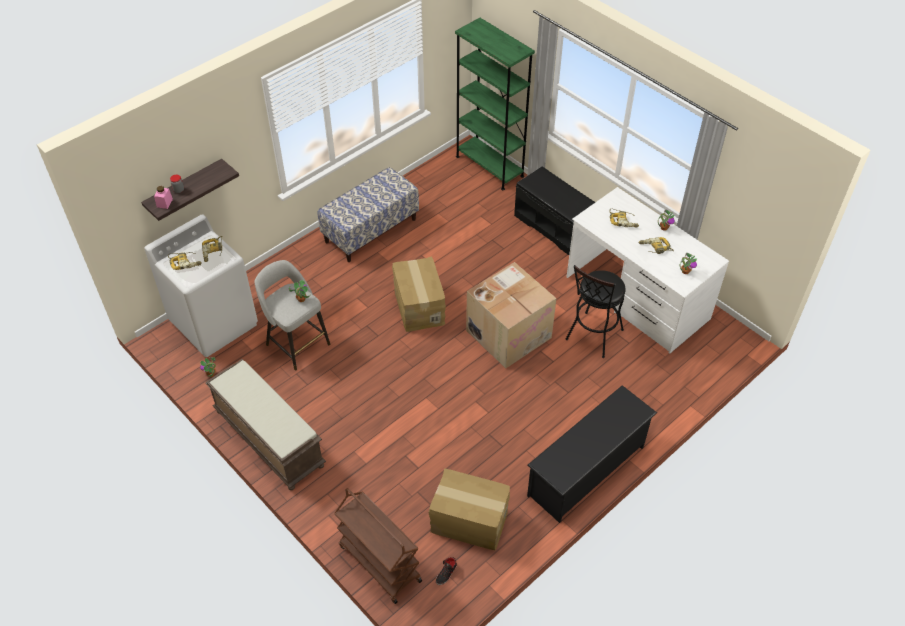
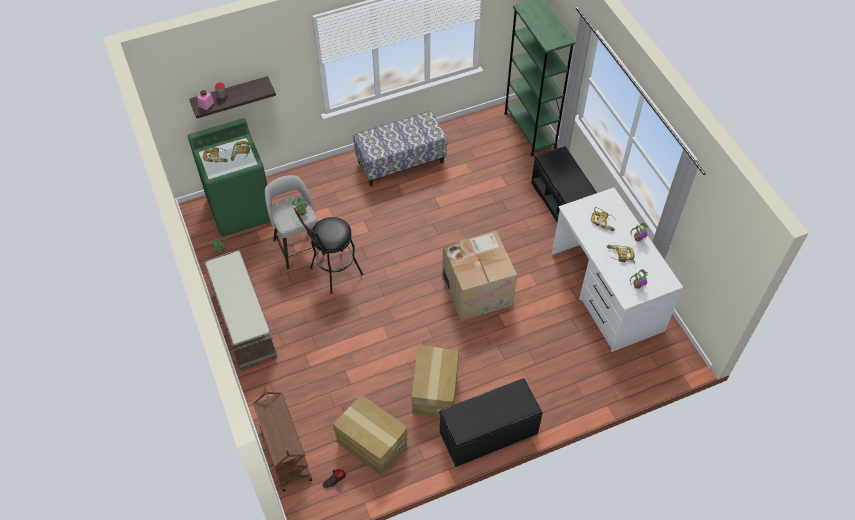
camera: 20 degrees right, 5 degrees up
white washing machine [144,214,258,357] -> green washing machine [188,118,272,237]
cardboard box [392,256,446,332] -> cardboard box moved to [412,345,459,418]
black shoe rack [527,385,657,523] -> black bench [440,378,543,467]
black stool [566,265,626,358] -> black stool moved to [294,208,363,294]

